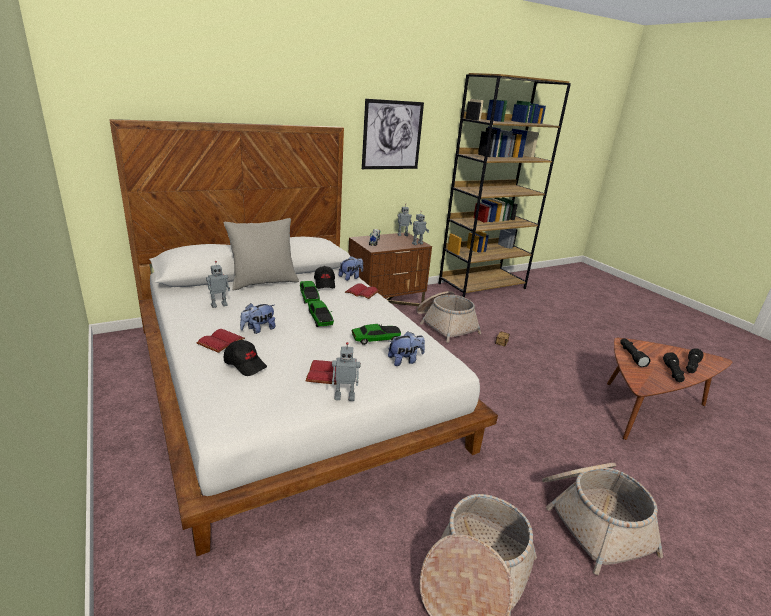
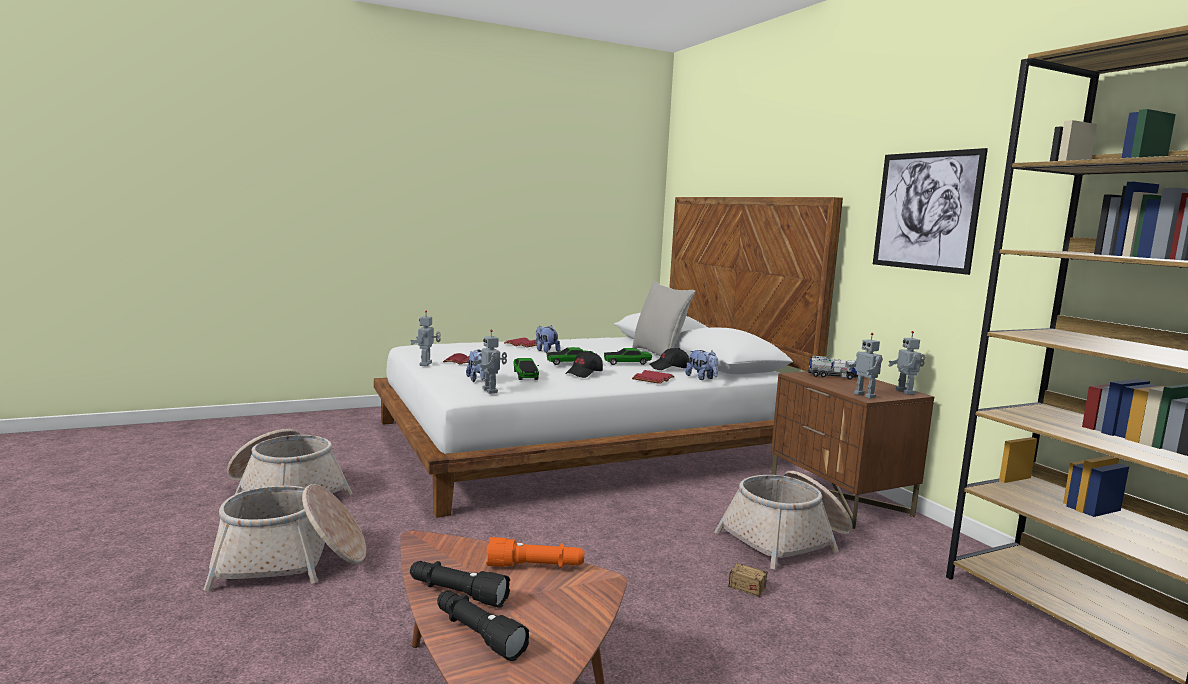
camera: 95 degrees right, 15 degrees down
toy robot [206,261,230,308] -> toy robot moved to [473,330,507,394]
black cap [224,340,267,376] -> black cap moved to [565,351,603,378]
black flashlight [620,338,651,367] -> orange flashlight [486,537,585,568]

